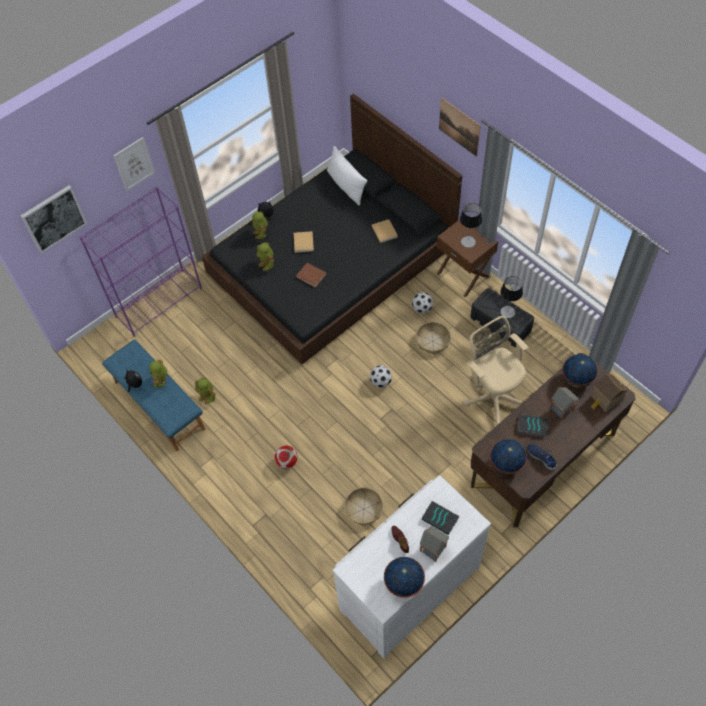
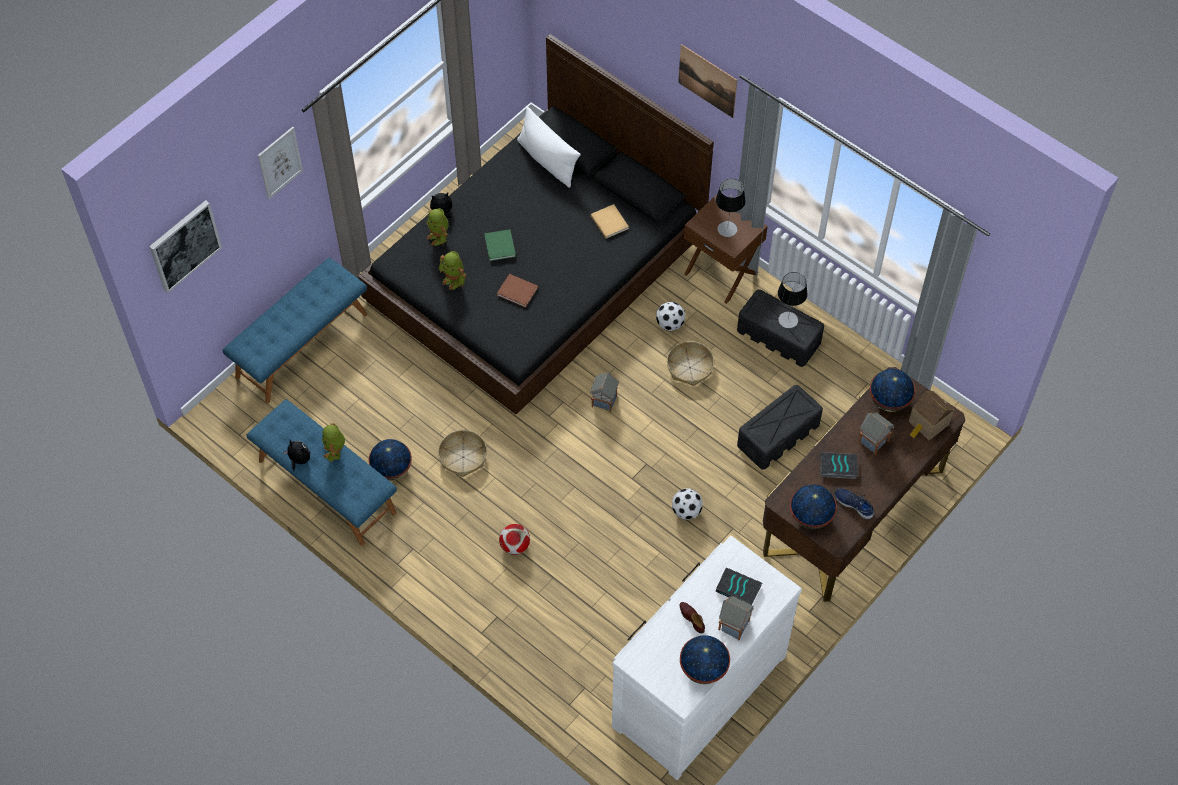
camera: 10 degrees left, 0 degrees up
purple bookcase [79,187,202,337] -> blue bench [223,257,367,404]
toy robot [195,377,216,405] -> globe [369,439,412,480]
beige book [294,231,314,253] -> green book [484,229,516,261]
basket [345,488,383,526] -> basket moved to [438,430,487,477]
football [370,365,392,388] -> football moved to [672,488,703,520]
beige office chair [463,316,528,427] -> black storage box [737,385,823,470]
none -> toy house [590,372,619,412]

